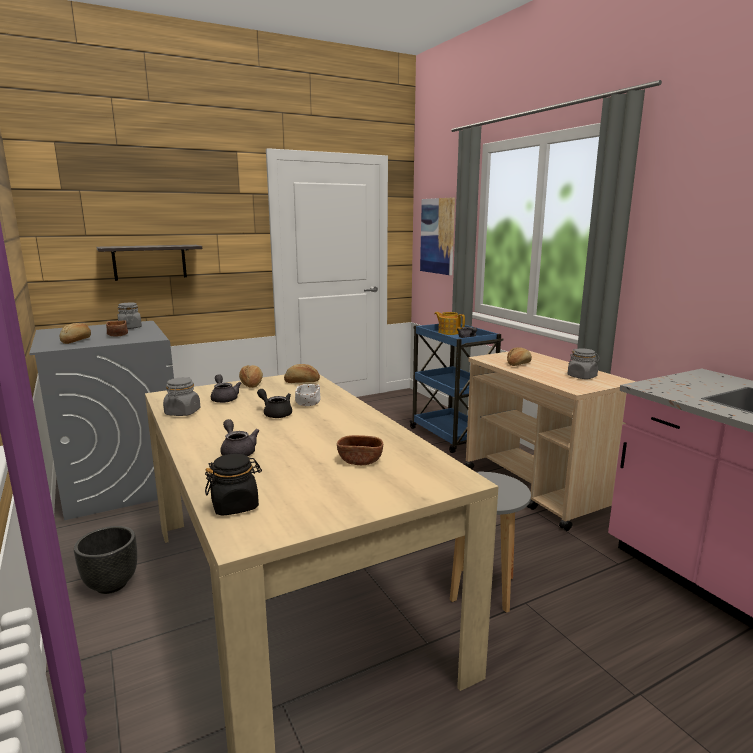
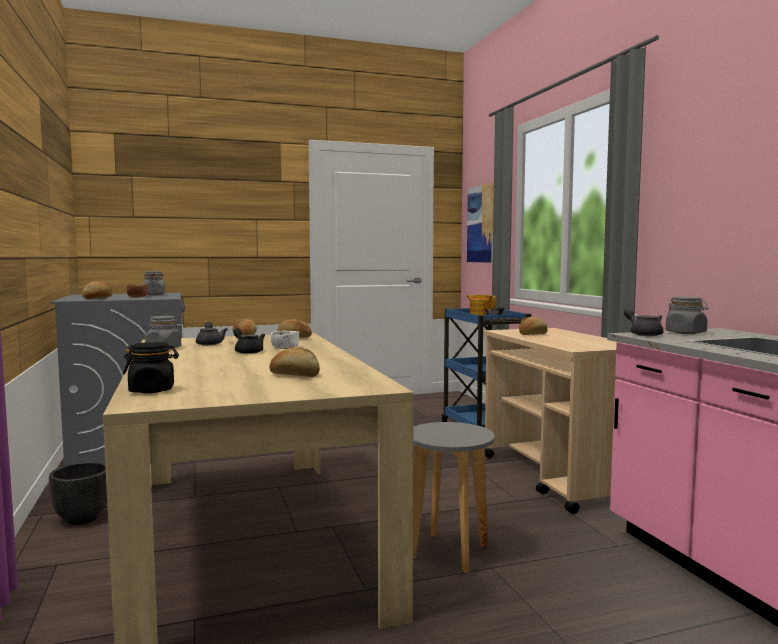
camera: 10 degrees right, 10 degrees down
shelf [97,245,202,281] -> none
grey teapot [220,419,259,456] -> grey teapot moved to [624,308,664,336]
brown bowl [337,435,383,465] -> bread [269,348,320,377]
grey jar [568,348,600,379] -> grey jar moved to [666,297,708,334]

